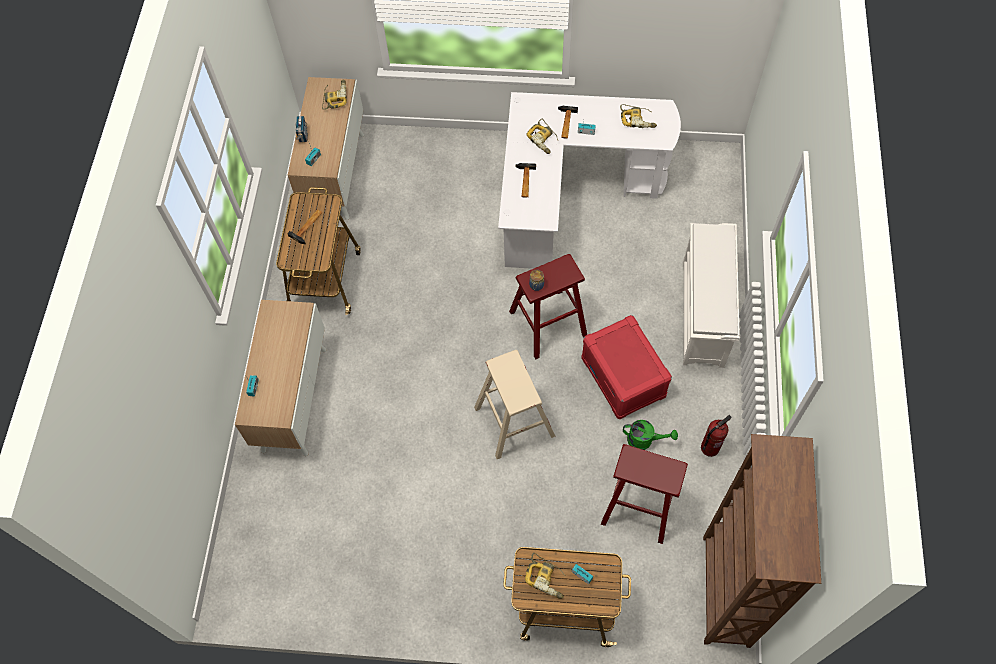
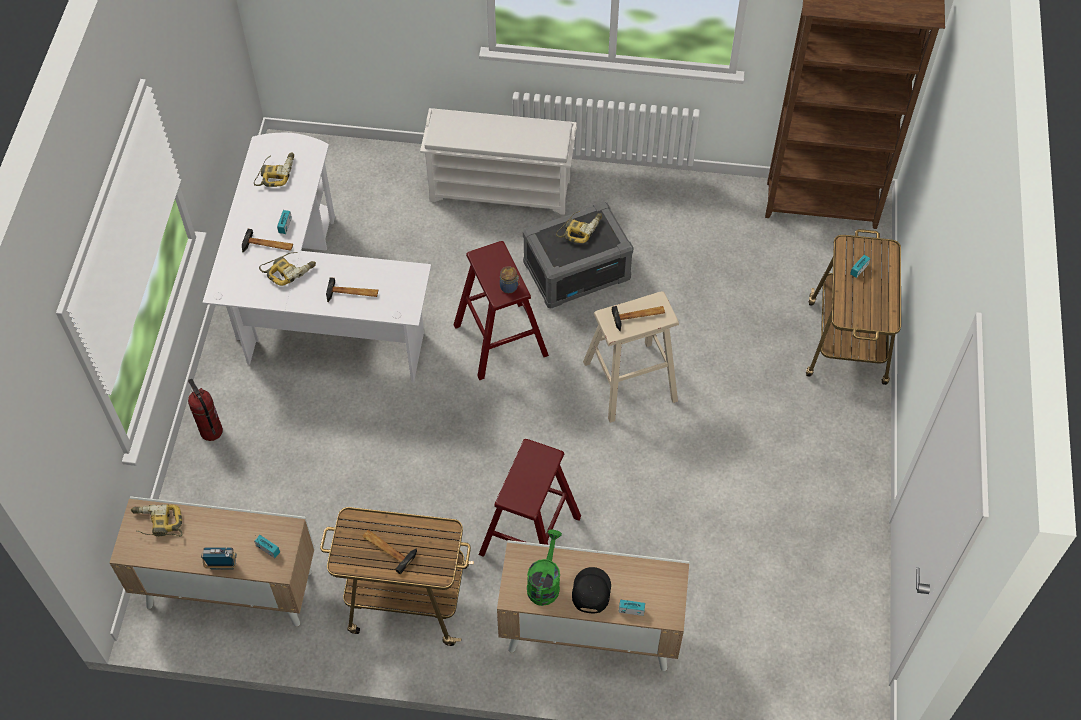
camera: 90 degrees left, 5 degrees down
power drill [525,553,566,599] -> power drill moved to [556,211,602,243]
red storage box [581,315,672,419] -> grey storage box [523,202,634,309]
red stool [601,444,688,544] -> red stool moved to [479,439,581,557]
green watering can [623,420,678,450] -> green watering can moved to [527,529,562,606]
fire extinguisher [701,415,732,457] -> fire extinguisher moved to [188,378,223,441]
none -> black cap [572,567,611,613]
none -> hammer [612,306,665,331]

